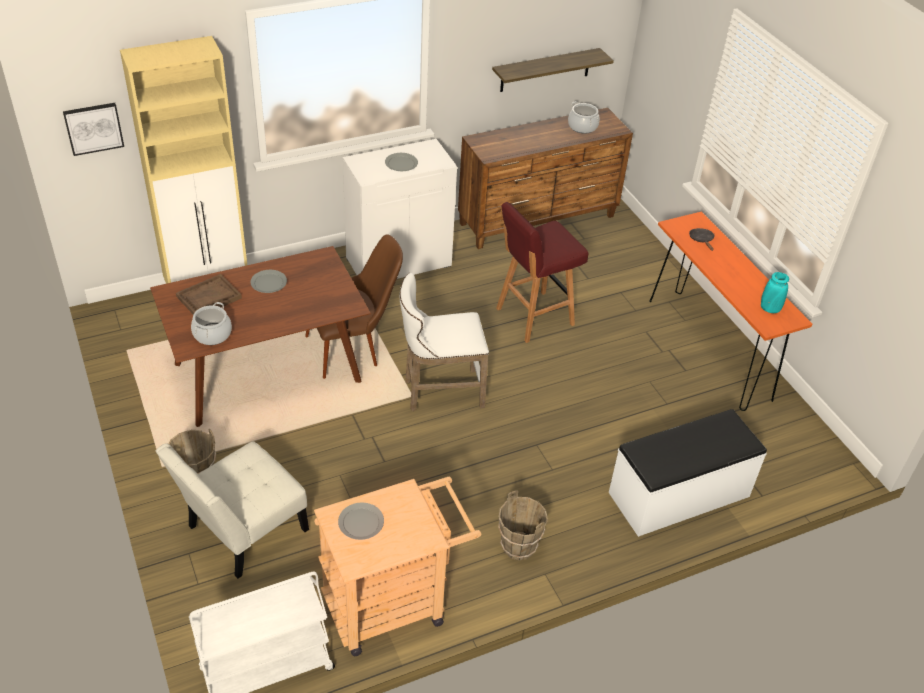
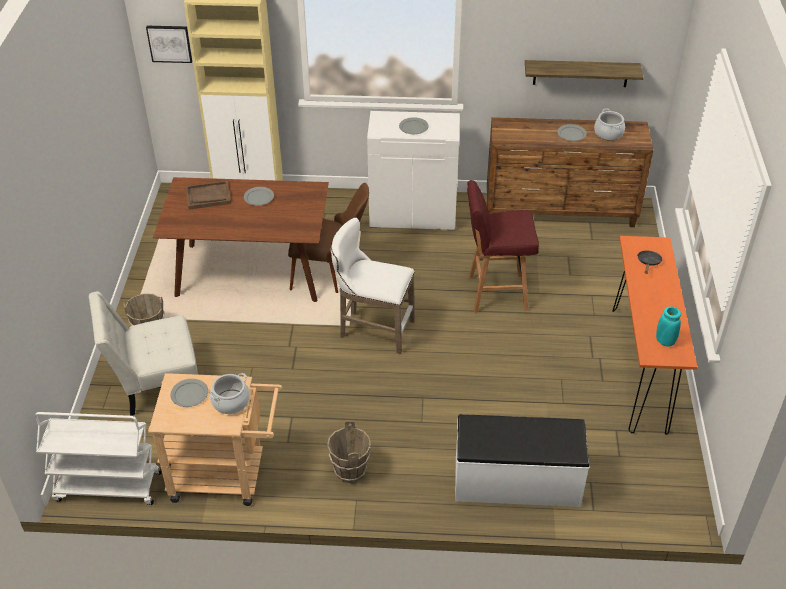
camera: 30 degrees right, 0 degrees up
cooking pot [191,302,232,345] -> cooking pot moved to [209,373,250,414]
none -> grey plate [557,124,587,141]

